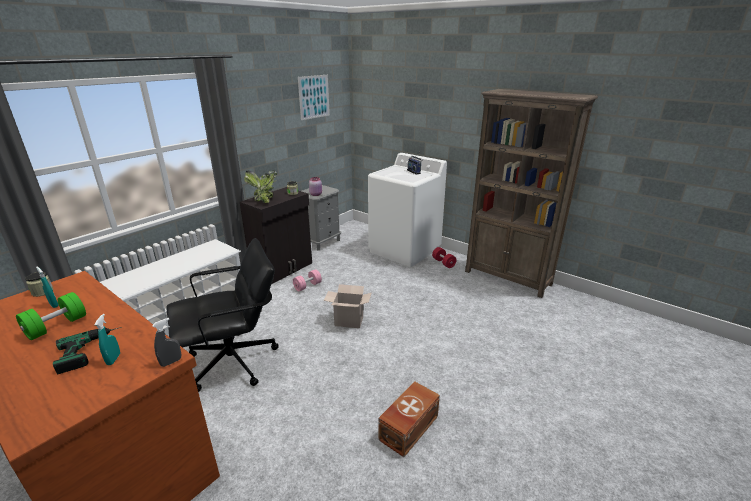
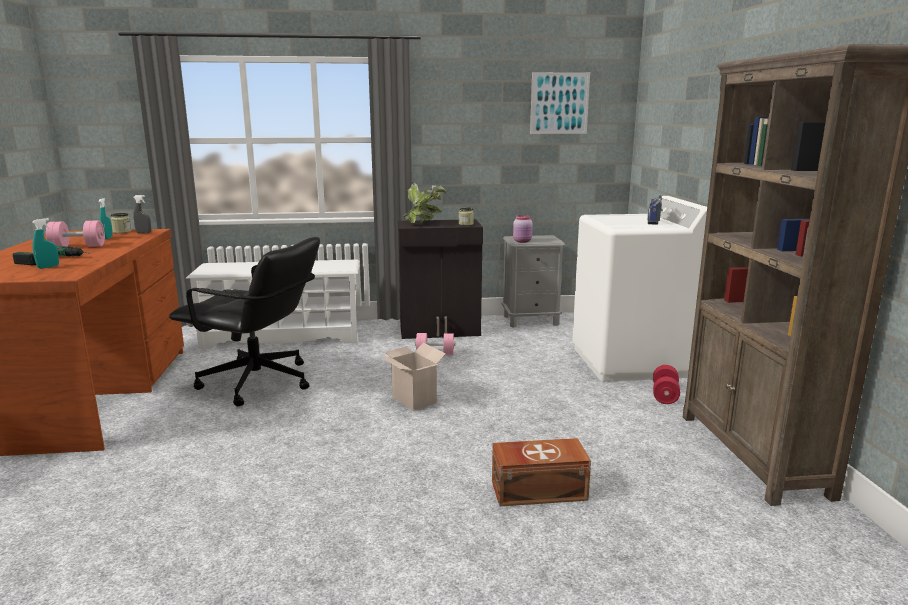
camera: 45 degrees right, 10 degrees down
green dumbbell [16,292,86,340] -> pink dumbbell [46,220,105,247]
grey spray bottle [152,318,181,367] -> grey spray bottle moved to [133,195,151,233]
brown storage box [378,381,440,457] -> brown storage box moved to [492,438,591,507]

